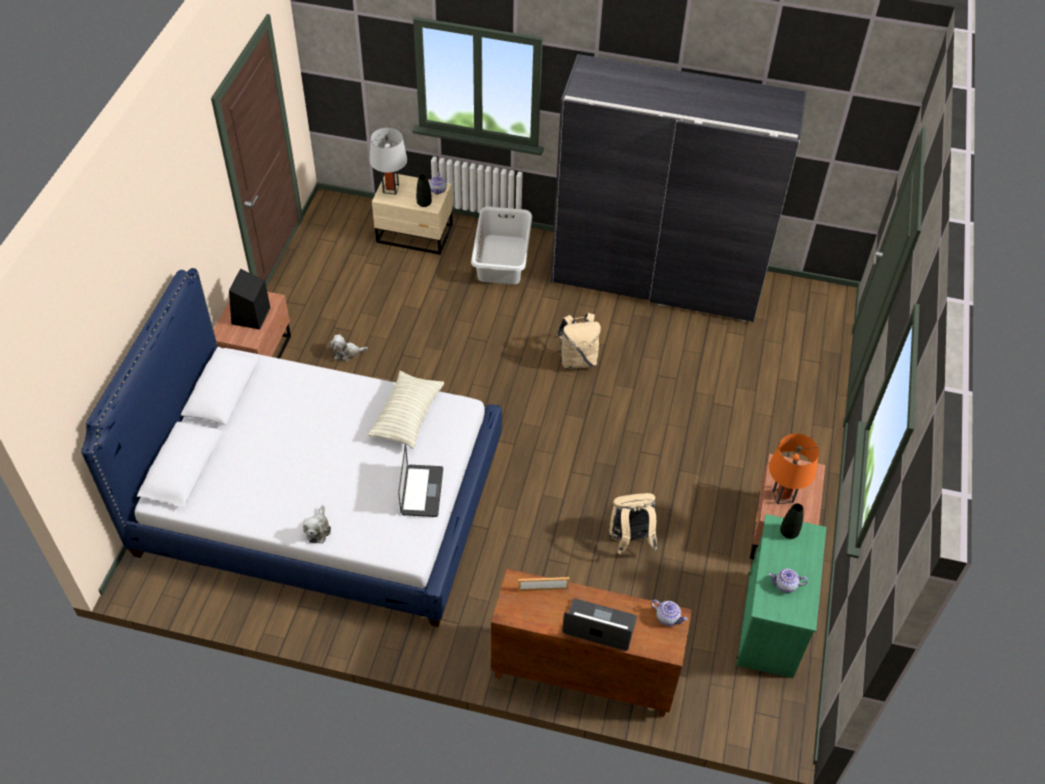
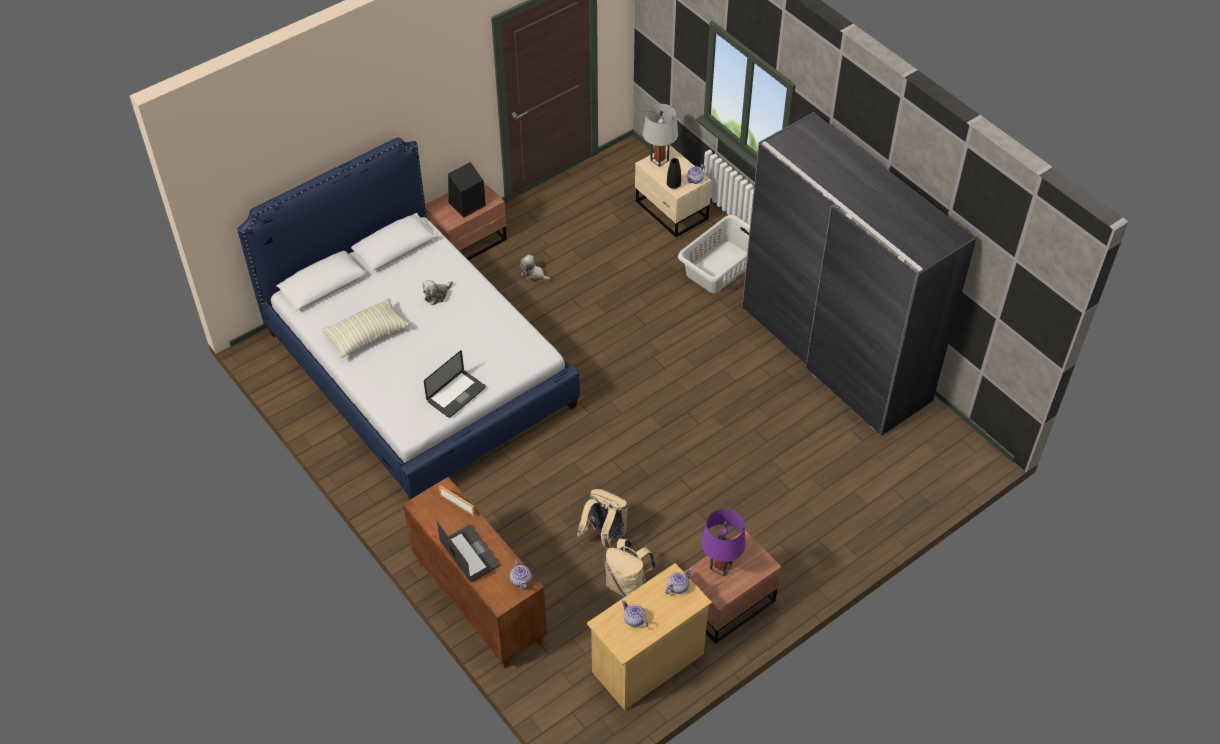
camera: 40 degrees right, 0 degrees up
plush toy [303,505,331,544] -> plush toy moved to [422,280,453,305]
pillow [368,371,444,449] -> pillow moved to [322,298,410,358]
beige backpack [557,313,601,369] -> beige backpack moved to [605,539,656,597]
green dresser [736,514,826,678] -> beige dresser [587,563,712,710]
orange table lamp [769,433,819,504] -> purple table lamp [701,509,746,576]
black vase [780,503,804,539] -> teapot [665,568,692,594]

